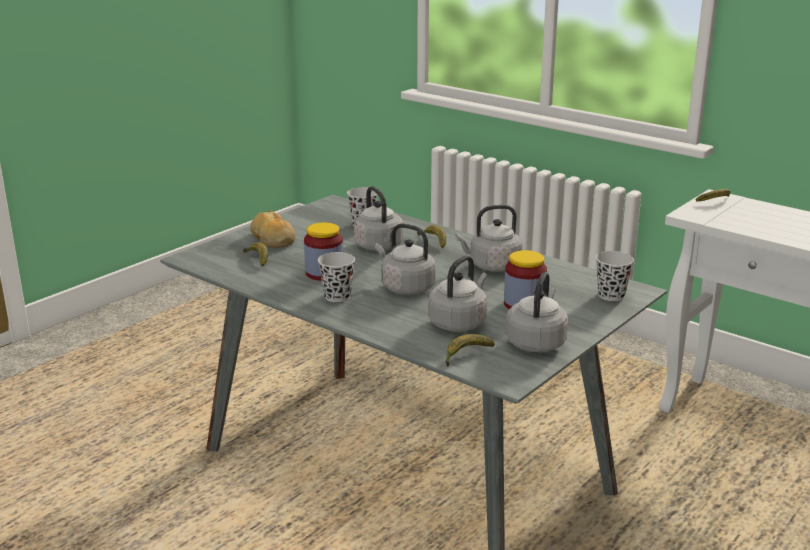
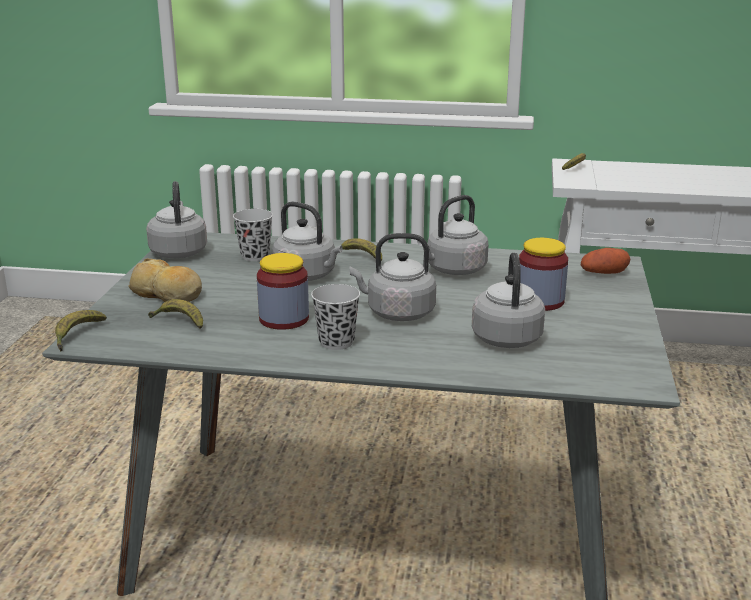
camera: 30 degrees left, 0 degrees up
banana [446,334,495,367] -> banana moved to [55,310,107,351]
grey kettle [506,272,568,353] -> grey kettle moved to [146,181,207,258]
black cup [596,251,634,301] -> potato [581,248,630,274]

